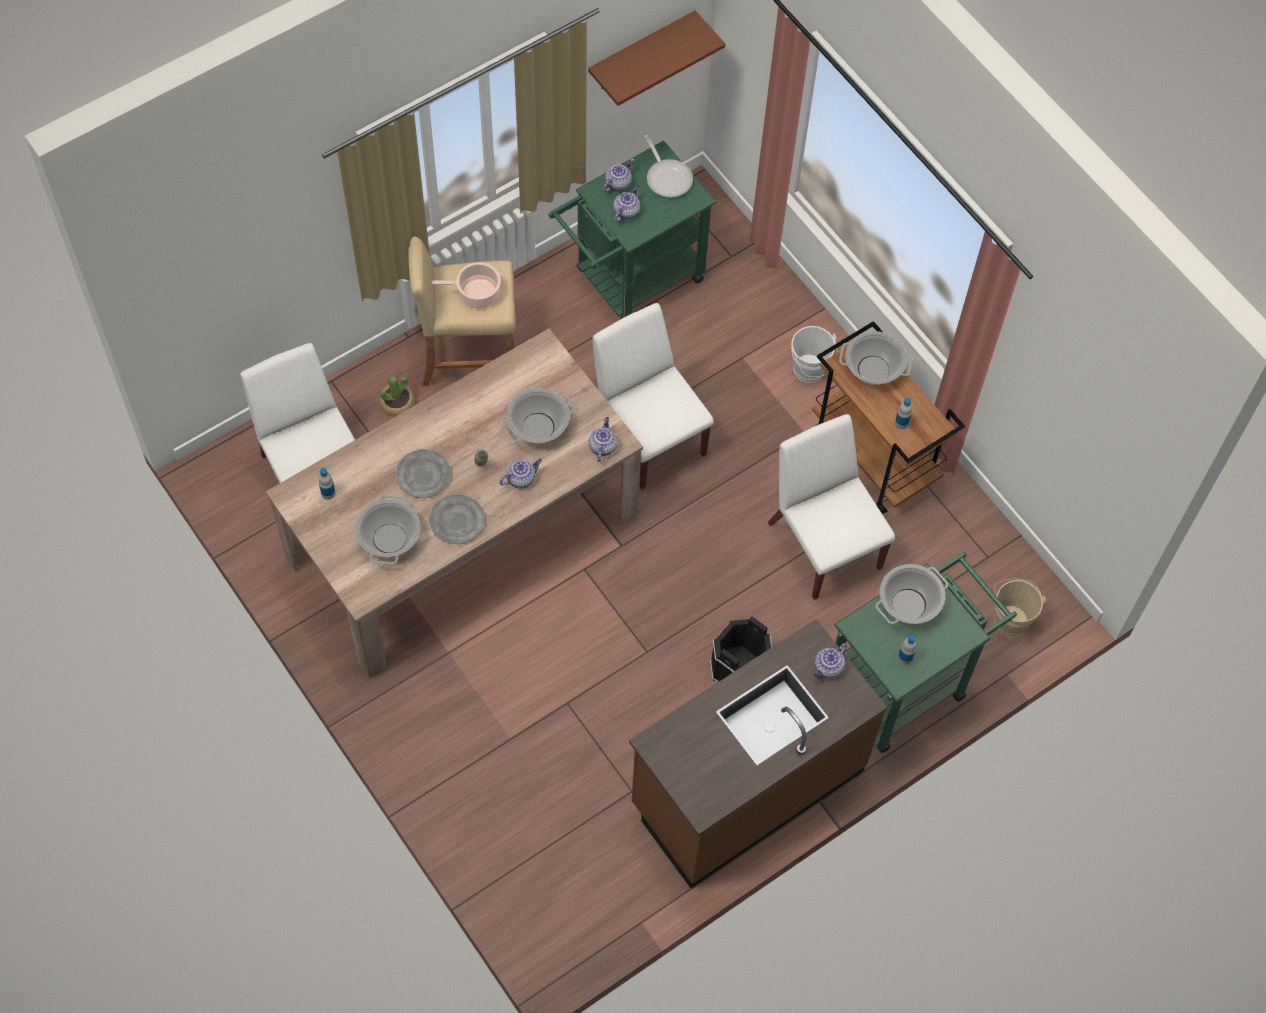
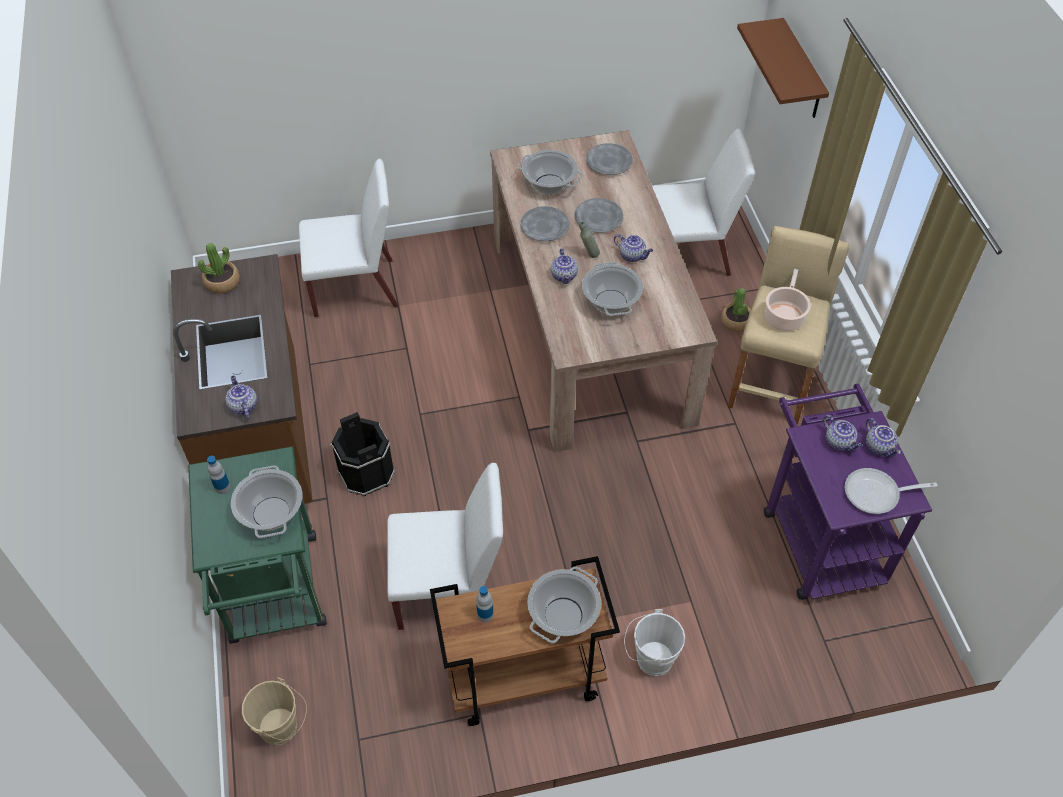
camera: 115 degrees right, 10 degrees down
bottle [318,468,336,500] -> grey plate [586,143,633,175]
green cart [549,140,717,319] -> purple cart [764,384,932,600]
brown shelf [588,10,725,106] -> brown shelf moved to [737,18,829,118]
teapot [589,417,617,462] -> teapot moved to [614,234,653,262]
white chair [592,303,714,490] -> white chair moved to [299,159,398,317]
none -> potted plant [198,243,240,294]

